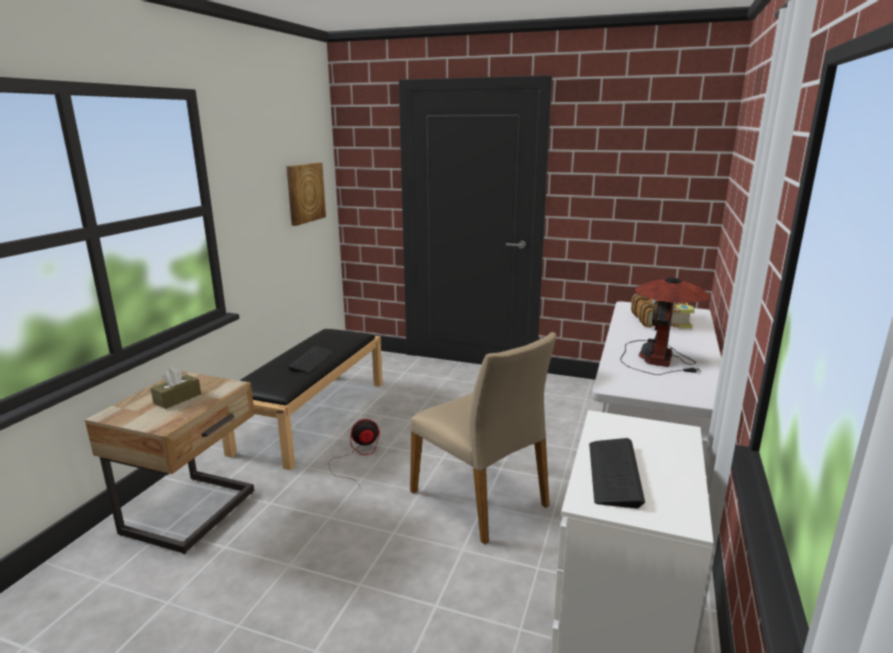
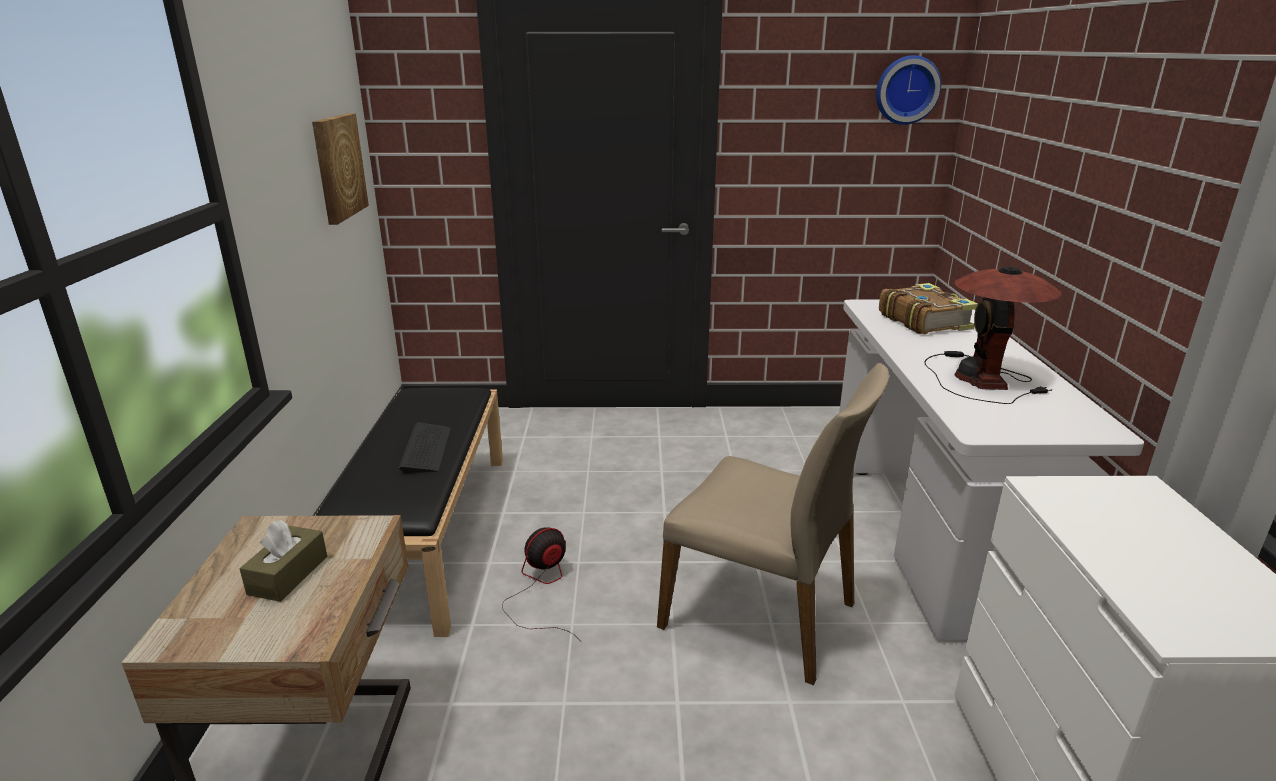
camera: 20 degrees left, 5 degrees up
keyboard [589,438,645,509] -> none
none -> wall clock [876,55,941,125]

